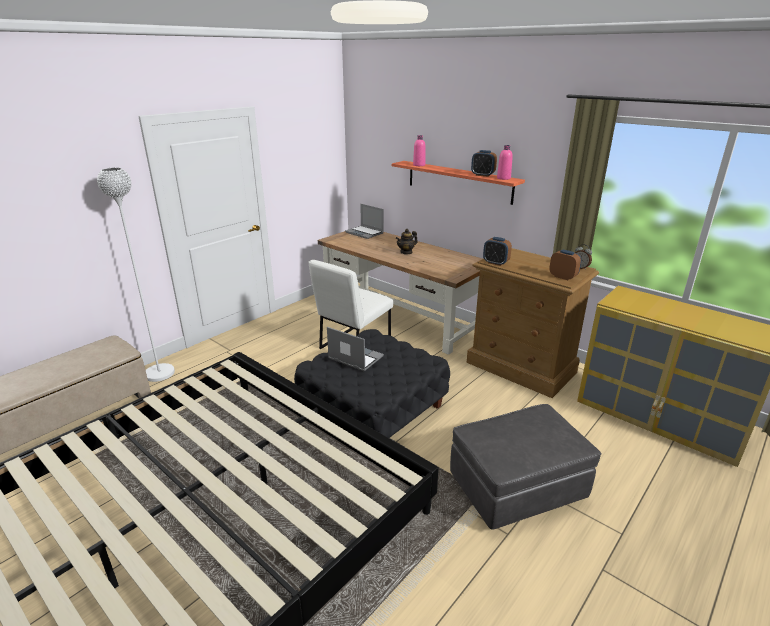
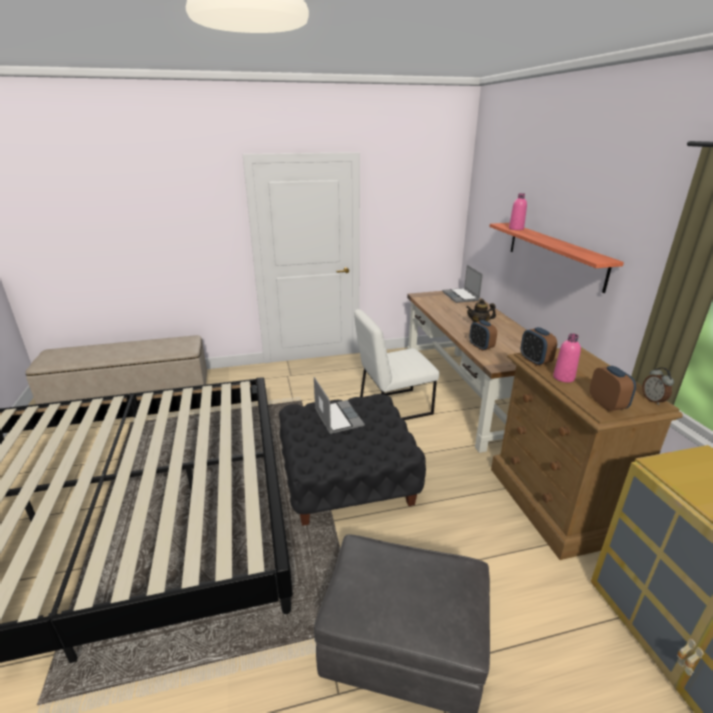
camera: 35 degrees right, 0 degrees up
white floor lamp [97,167,175,382] -> none
alarm clock [471,150,497,177] -> alarm clock moved to [469,320,497,351]
pink bottle [497,145,513,180] -> pink bottle moved to [553,333,581,383]

